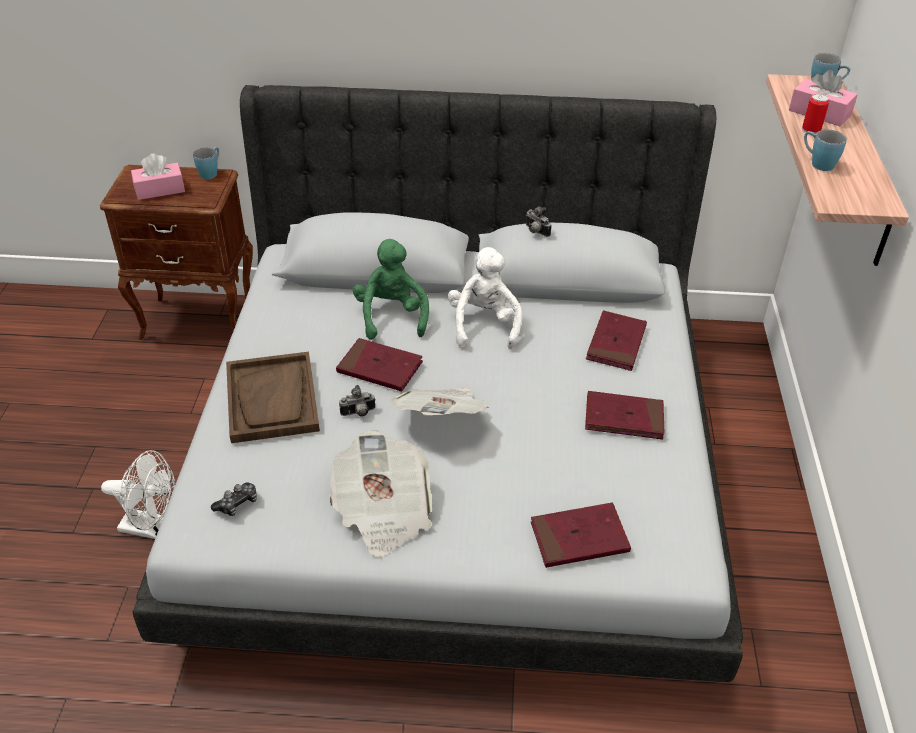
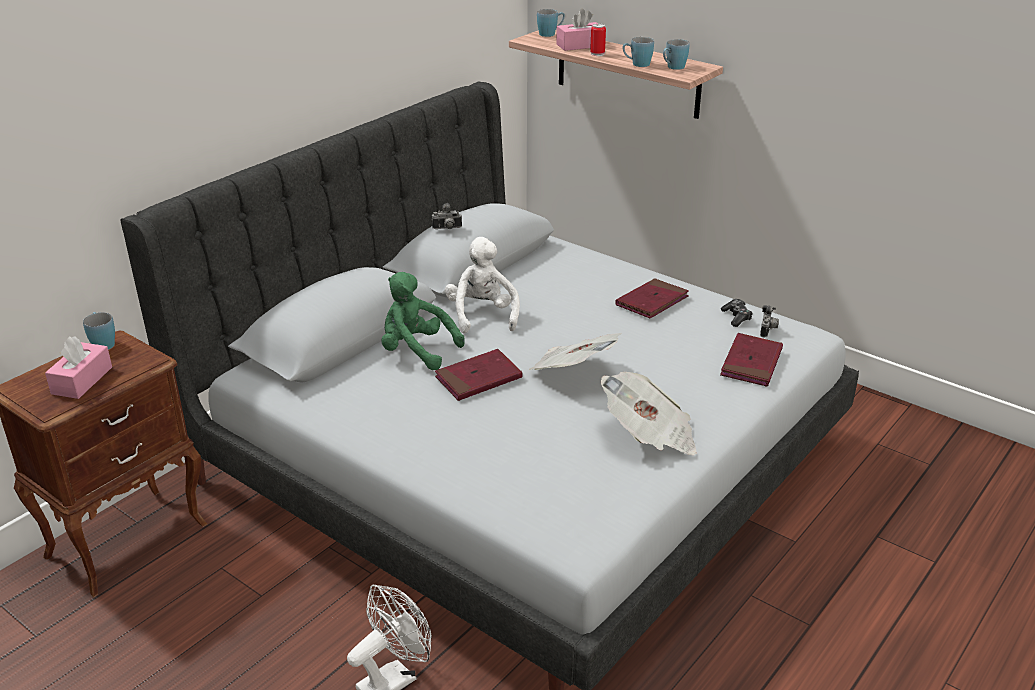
camera: 55 degrees left, 10 degrees down
game controller [211,482,257,516] -> game controller moved to [721,299,753,327]
brown tray [226,352,320,443] -> none
camera [339,385,376,417] -> camera moved to [760,305,779,338]
white plush toy [448,247,522,349] -> white plush toy turned 45 degrees clockwise [445,237,520,334]
red book [586,310,647,371] -> none
none -> blue mug [663,39,690,70]

